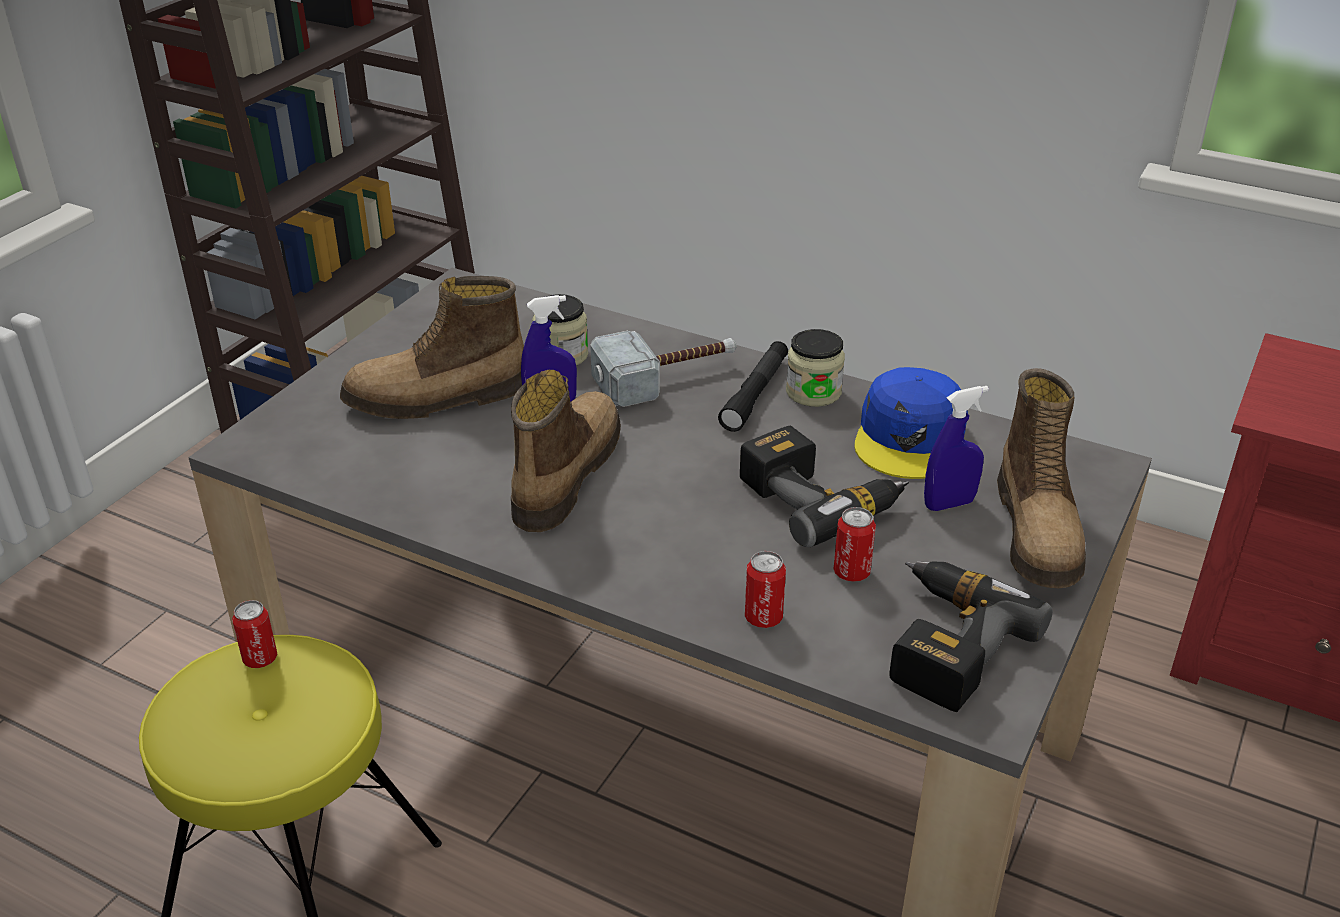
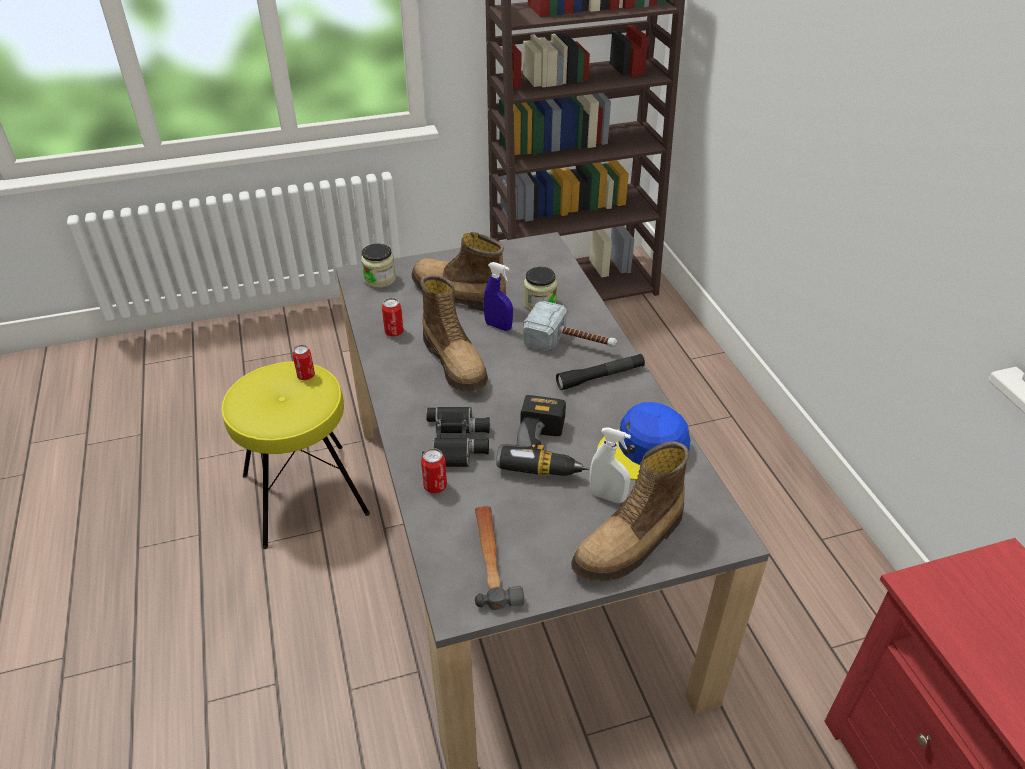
camera: 45 degrees right, 5 degrees up
boot [511,370,621,532] -> boot turned 90 degrees clockwise [420,274,488,392]
jar [786,329,845,407] -> jar moved to [361,244,396,288]
can [834,507,876,582] -> can moved to [382,298,404,337]
power drill [890,561,1053,712] -> hammer [475,506,524,610]
blue spray bottle [924,386,989,511] -> white spray bottle [590,427,631,503]
none -> black binoculars [421,407,490,467]

